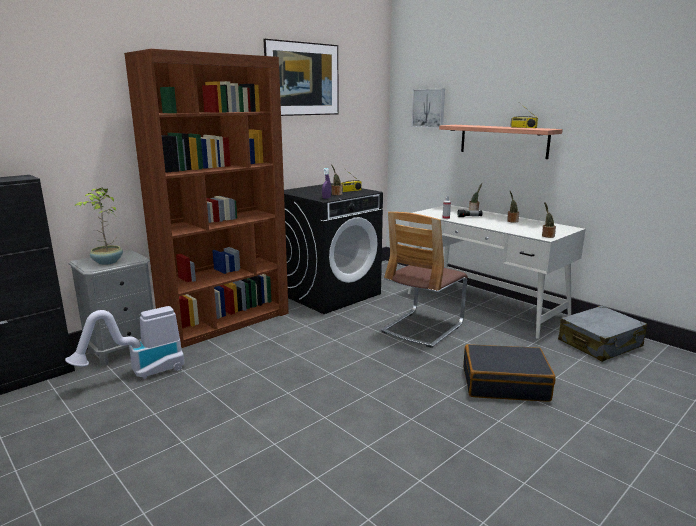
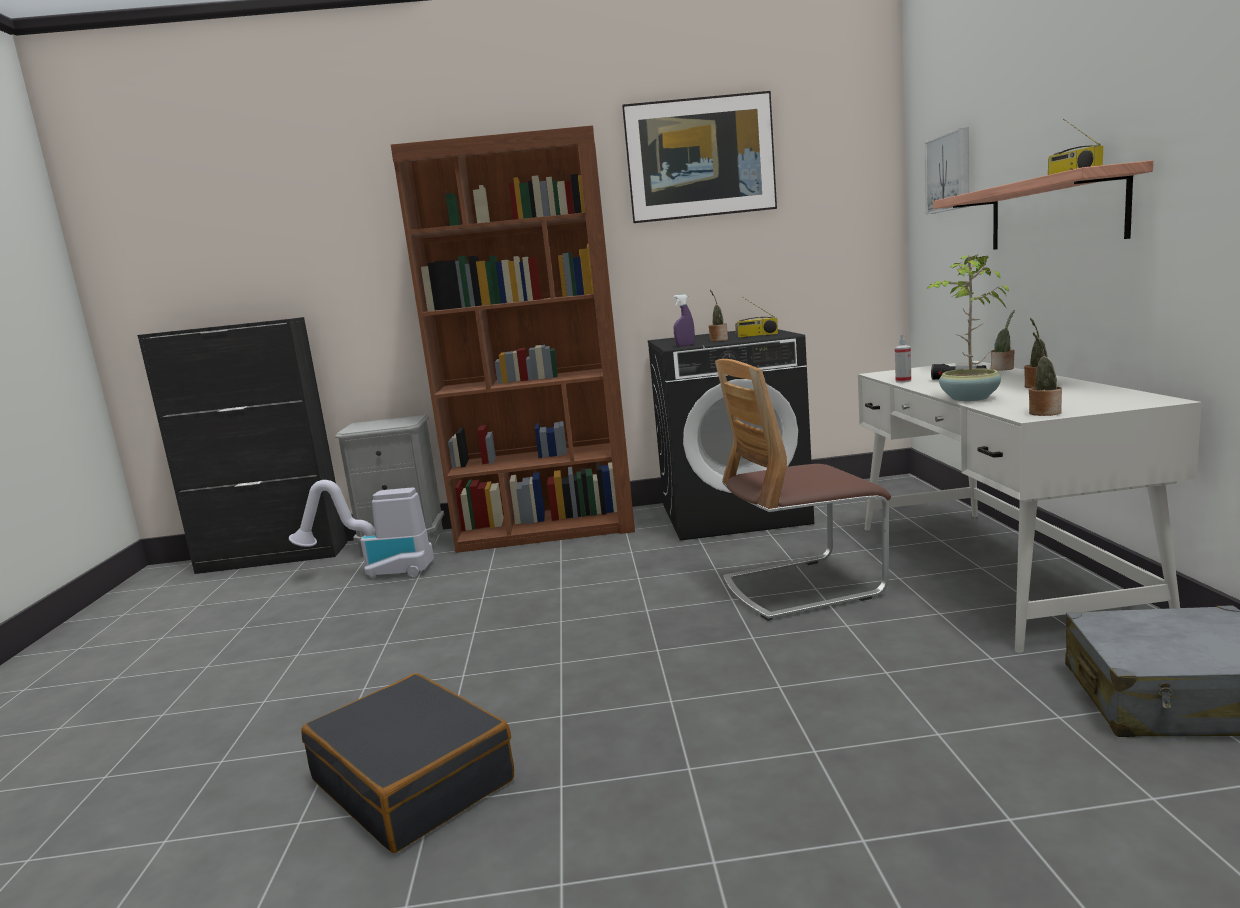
camera: 40 degrees right, 5 degrees down
potted plant [75,187,123,265] -> potted plant moved to [927,254,1009,401]
black suitcase [463,344,556,402] -> black suitcase moved to [301,673,514,853]

